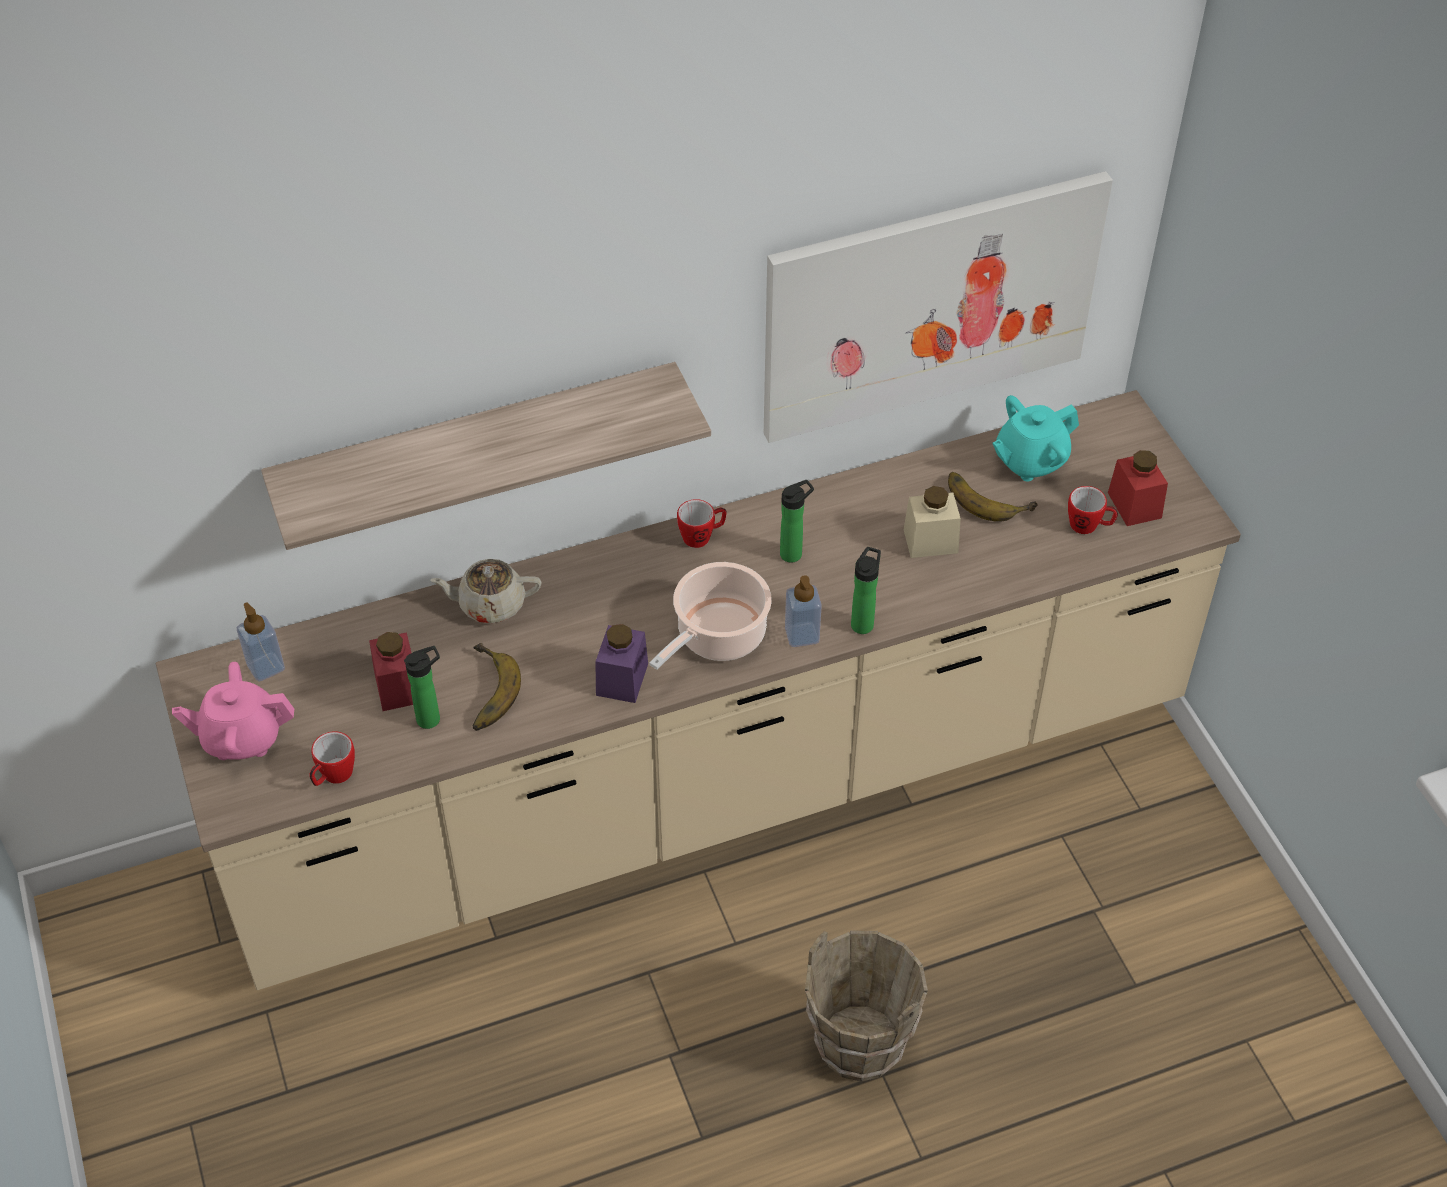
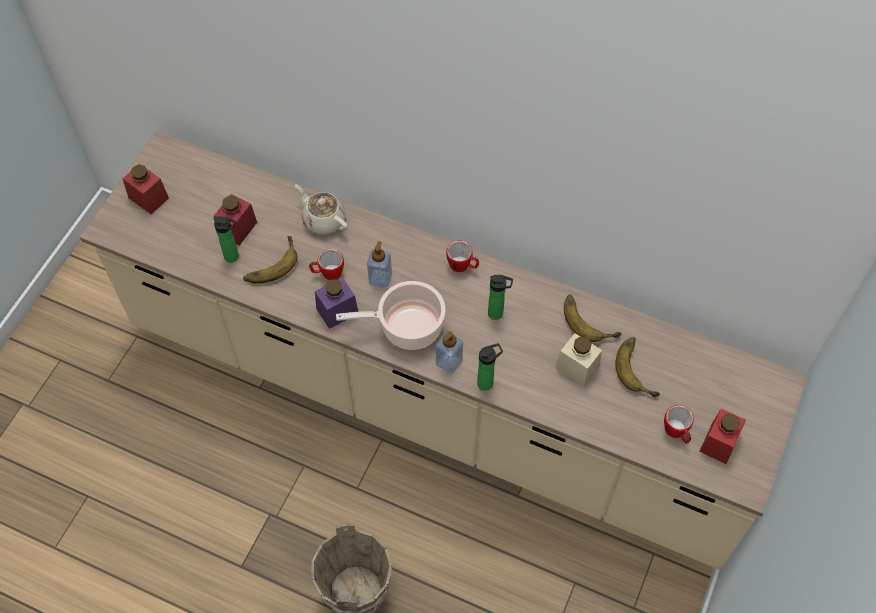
camera: 45 degrees right, 10 degrees up
pink teapot [172,662,294,760] -> red jar [123,164,169,214]
soap dispenser [237,602,285,681] -> soap dispenser moved to [367,241,392,288]
shelf [261,362,711,550] -> none
mug [309,731,355,786] -> mug moved to [309,249,344,280]
picture [764,171,1113,443] -> none
turquoise teapot [992,395,1079,481] -> none
none -> banana [564,295,621,342]

